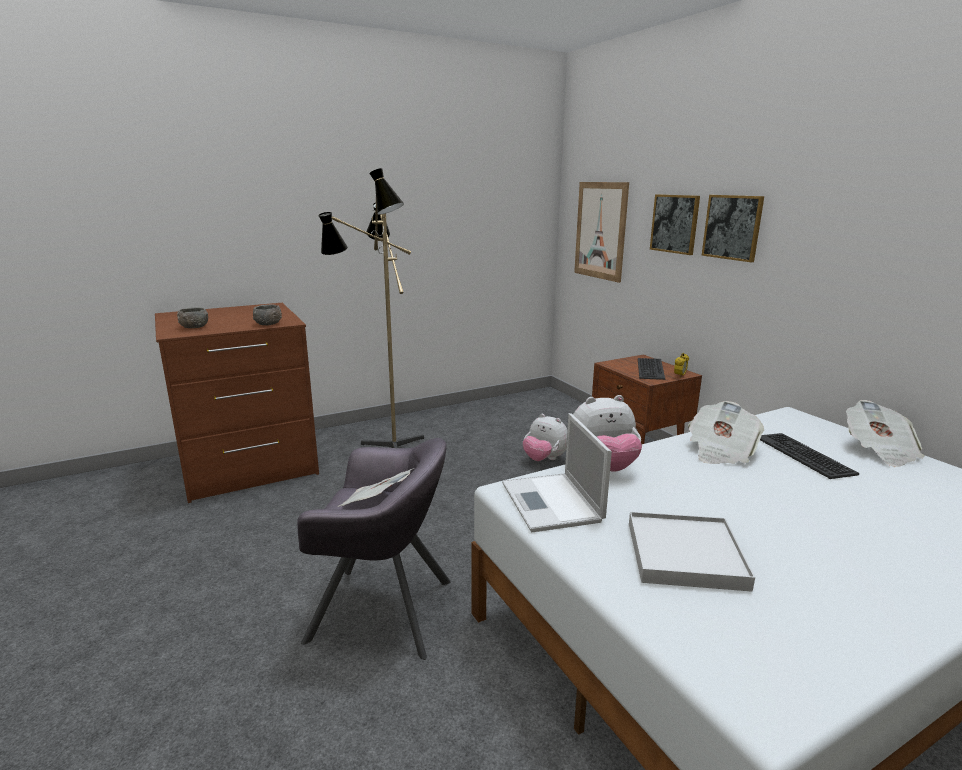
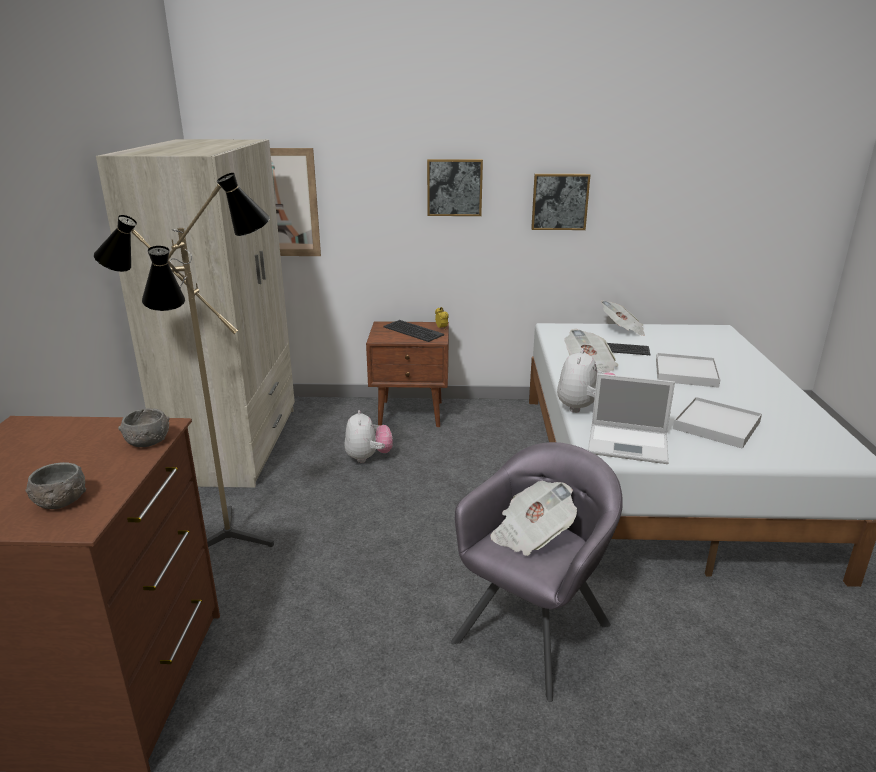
camera: 60 degrees left, 5 degrees up
plush toy [523,414,567,461] -> plush toy turned 75 degrees counterclockwise [344,410,393,463]
picture [650,194,700,255] -> picture moved to [531,174,591,230]
none -> beige wardrobe [96,139,295,488]
none -> white tray [656,353,721,388]

